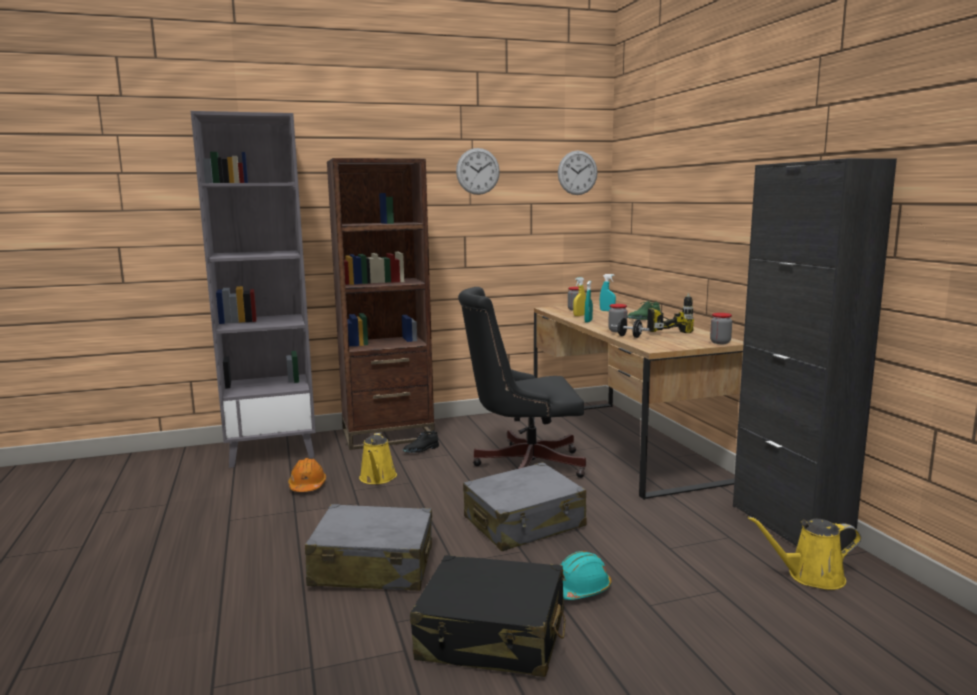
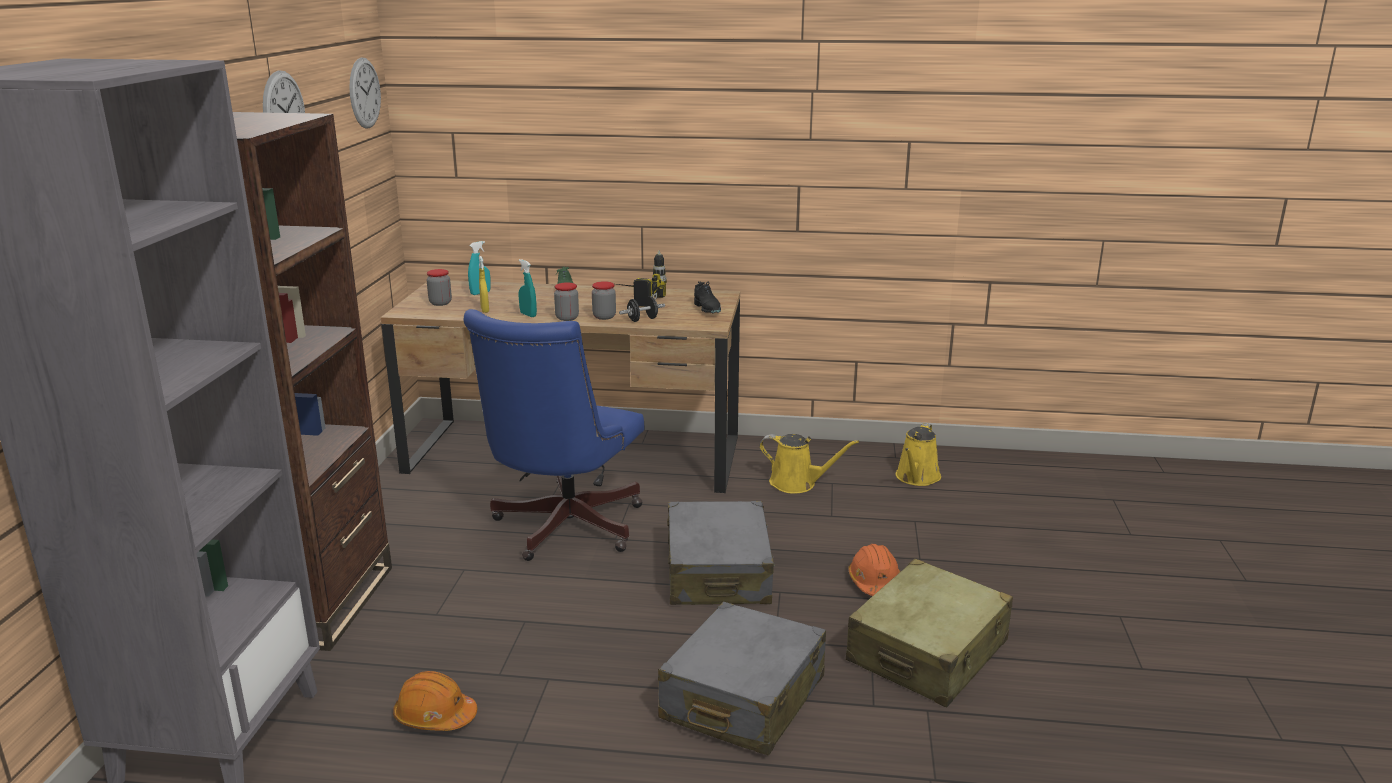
camera: 65 degrees left, 10 degrees up
yellow watering can [359,433,397,484] -> yellow watering can moved to [759,434,859,494]
black shoe [403,430,439,453] -> black shoe moved to [694,281,721,314]
black suitcase [410,555,566,677] -> beige suitcase [846,559,1013,707]
black office chair [458,287,586,478] -> blue office chair [463,309,644,561]
turquoise hard hat [561,551,612,600] -> orange hard hat [848,544,900,596]
jar [710,313,732,344] -> jar moved to [554,283,579,321]
black cabinet [733,158,897,551] -> none

